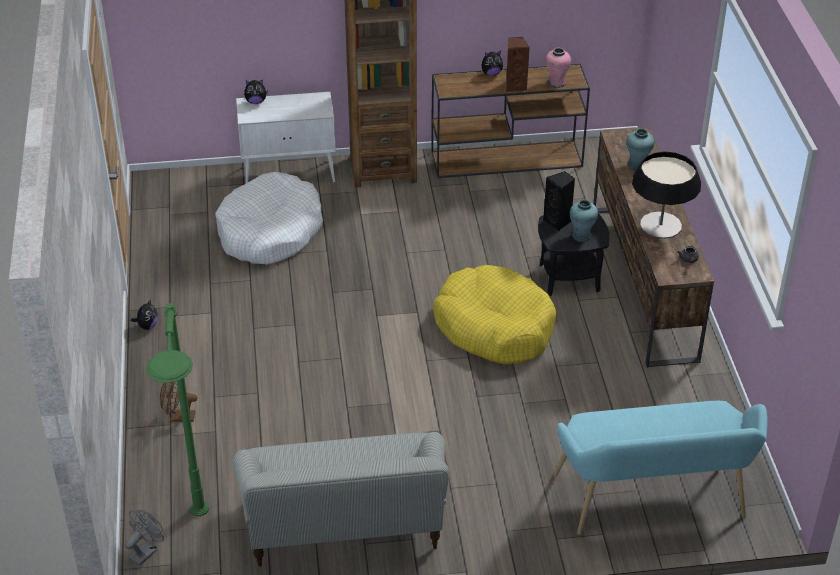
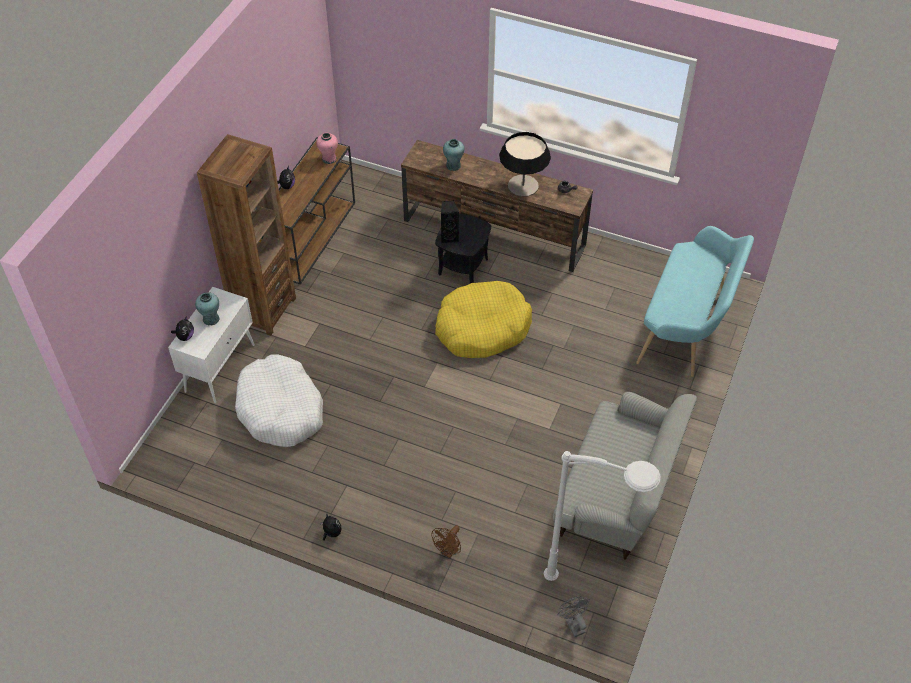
camera: 60 degrees left, 10 degrees up
green floor lamp [146,303,209,516] -> white floor lamp [544,451,661,581]
brown speaker [506,37,530,92] -> none
turquoise vase [570,200,598,242] -> turquoise vase moved to [195,292,219,326]

